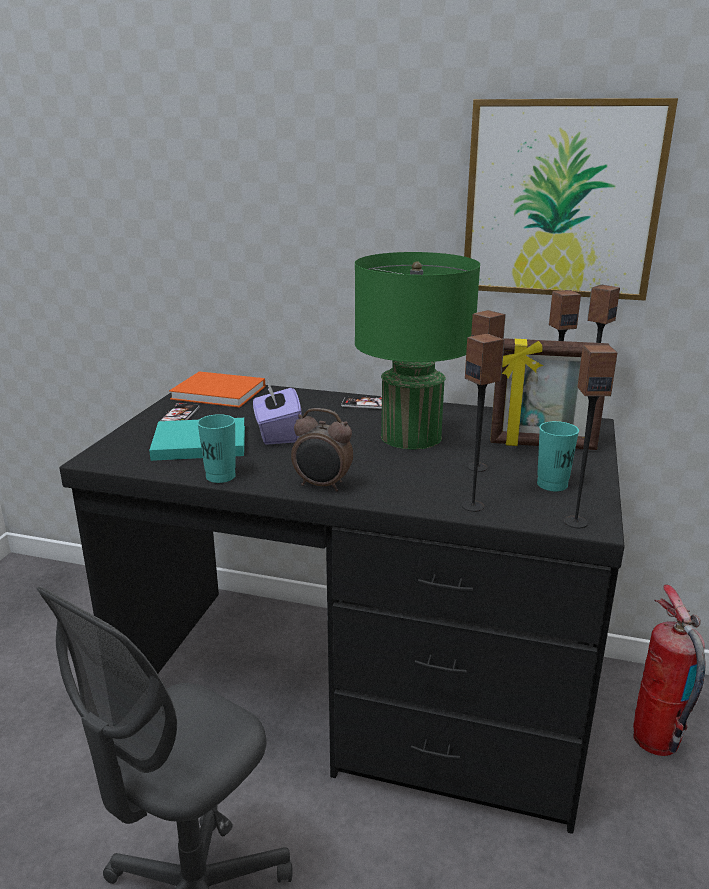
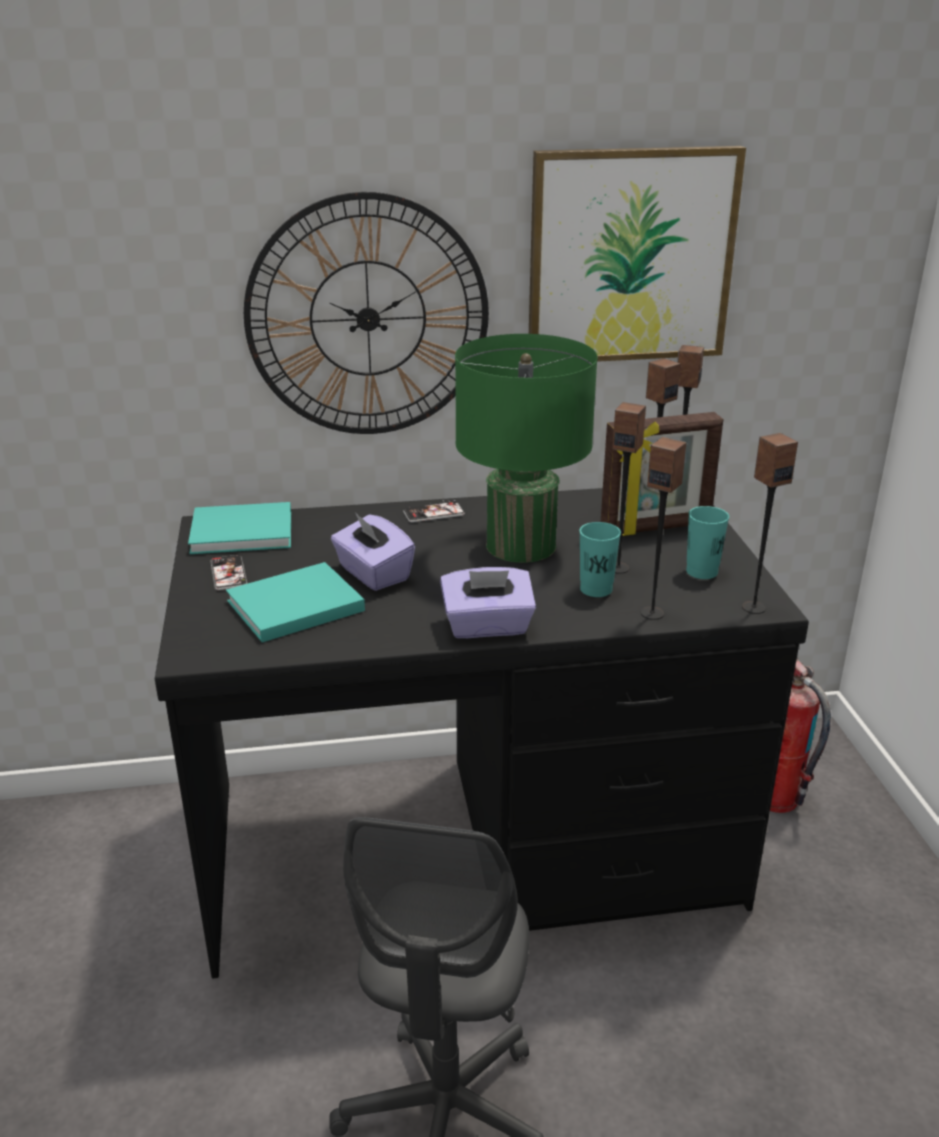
camera: 25 degrees left, 5 degrees up
orange book [169,371,265,408] -> turquoise book [188,502,291,554]
turquoise cup [197,414,236,483] -> turquoise cup moved to [579,522,621,597]
alarm clock [291,408,353,491] -> purple tissue box [440,567,536,638]
none -> wall clock [244,192,489,434]

